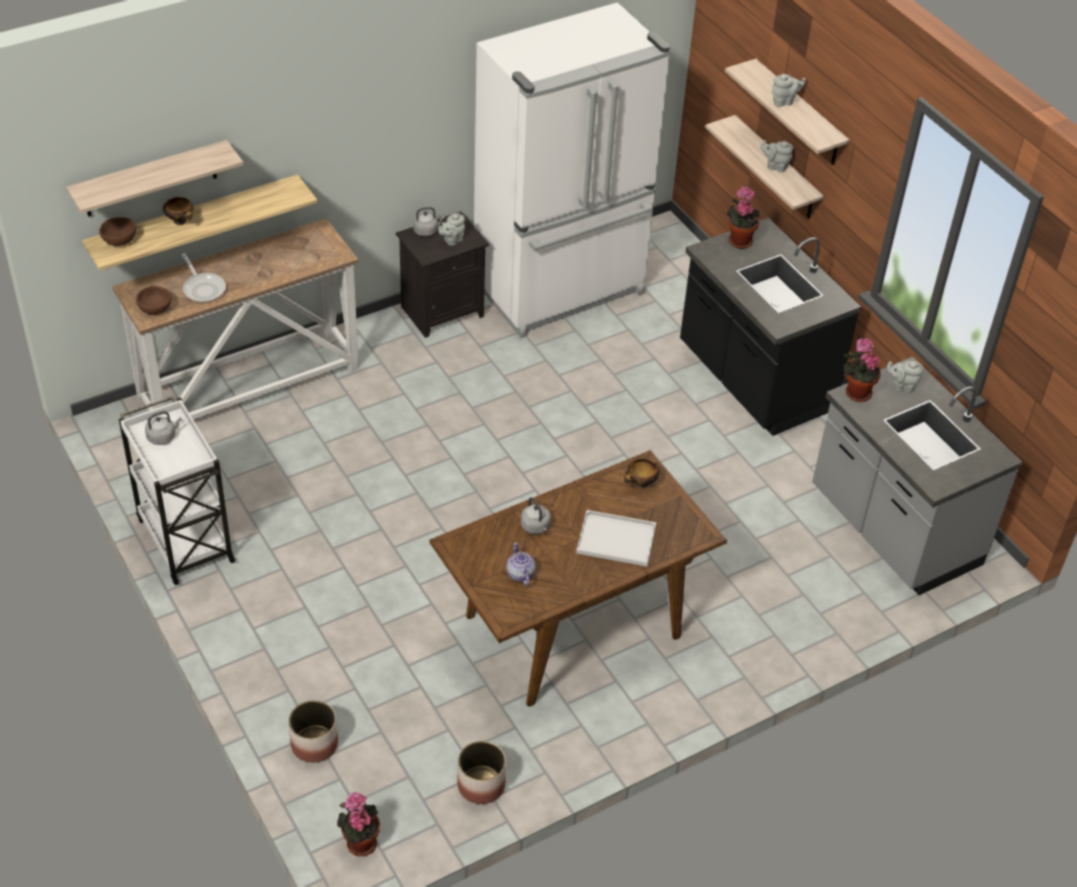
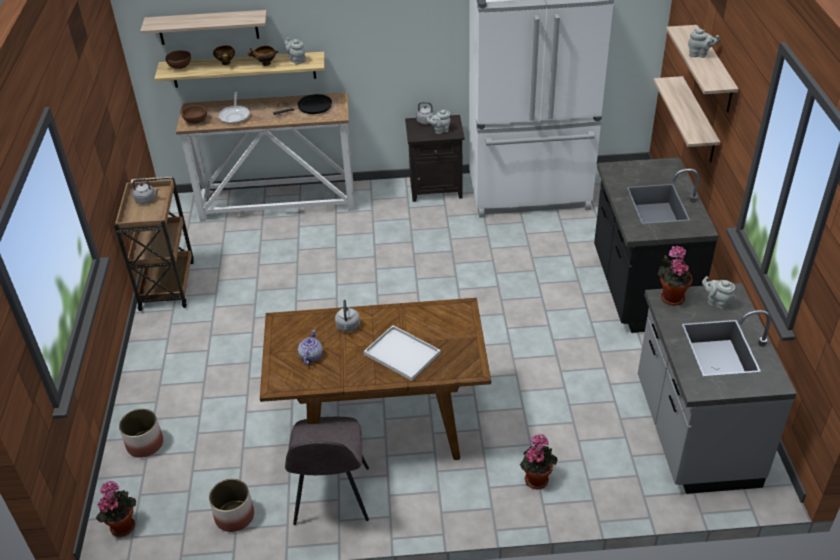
camera: 30 degrees right, 5 degrees down
white cart [119,396,236,585] -> brown cart [114,176,194,311]
bowl [624,458,659,488] -> bowl moved to [248,46,278,66]
potted plant [726,187,760,249] -> potted plant moved to [520,434,558,489]
grey teapot [760,140,793,172] -> grey teapot moved to [285,38,306,65]
none -> black frying pan [273,94,332,115]
none -> grey chair [285,417,369,525]

